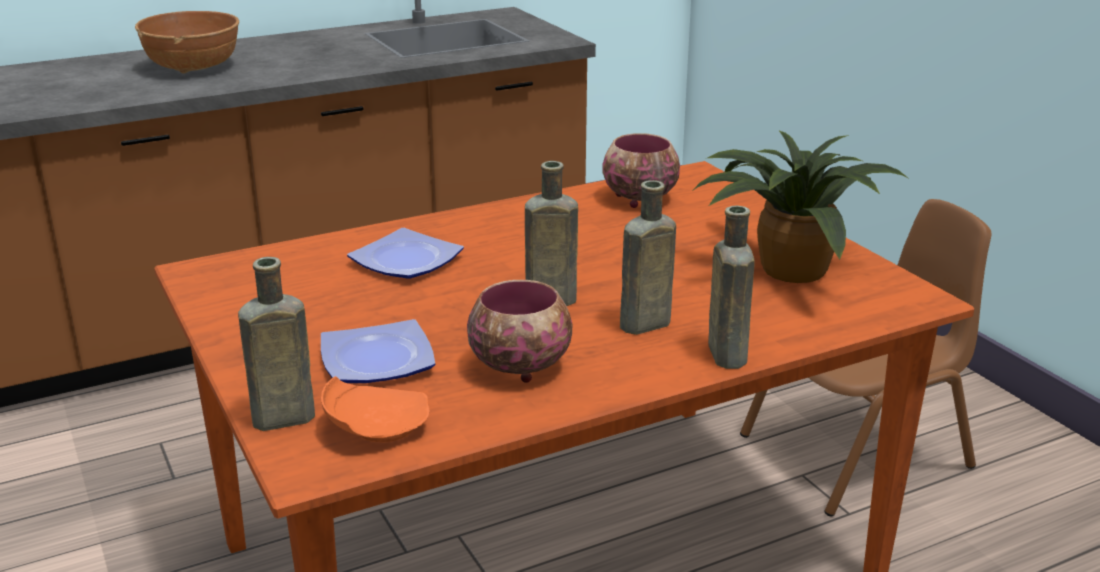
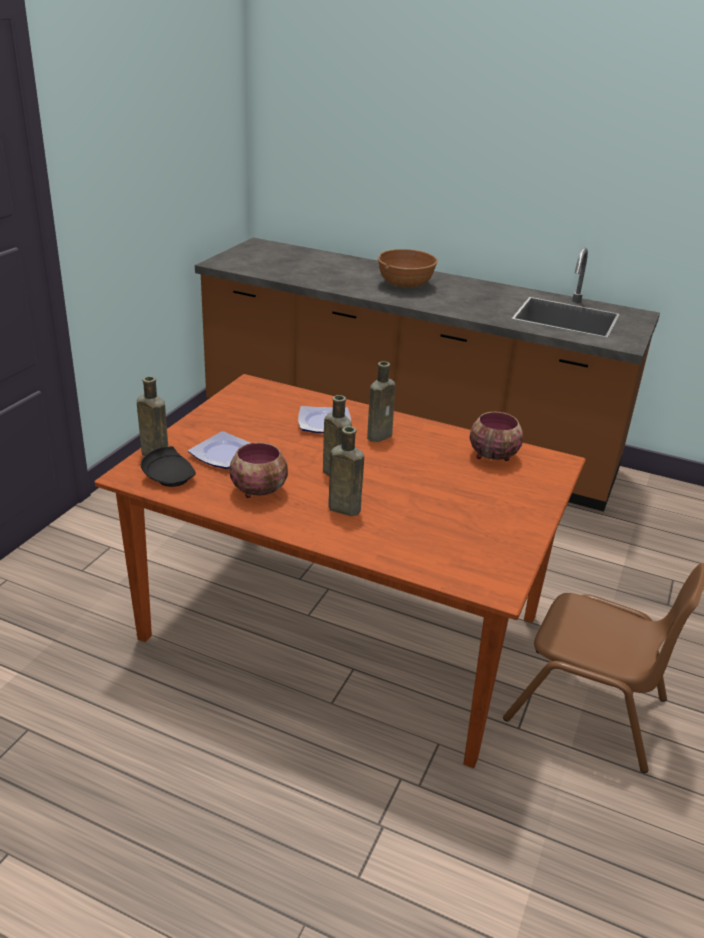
camera: 50 degrees right, 5 degrees up
orange plate [321,376,430,442] -> black plate [141,446,196,487]
potted plant [691,131,908,283] -> none
brown bottle [708,206,755,369] -> brown bottle moved to [367,361,395,442]

